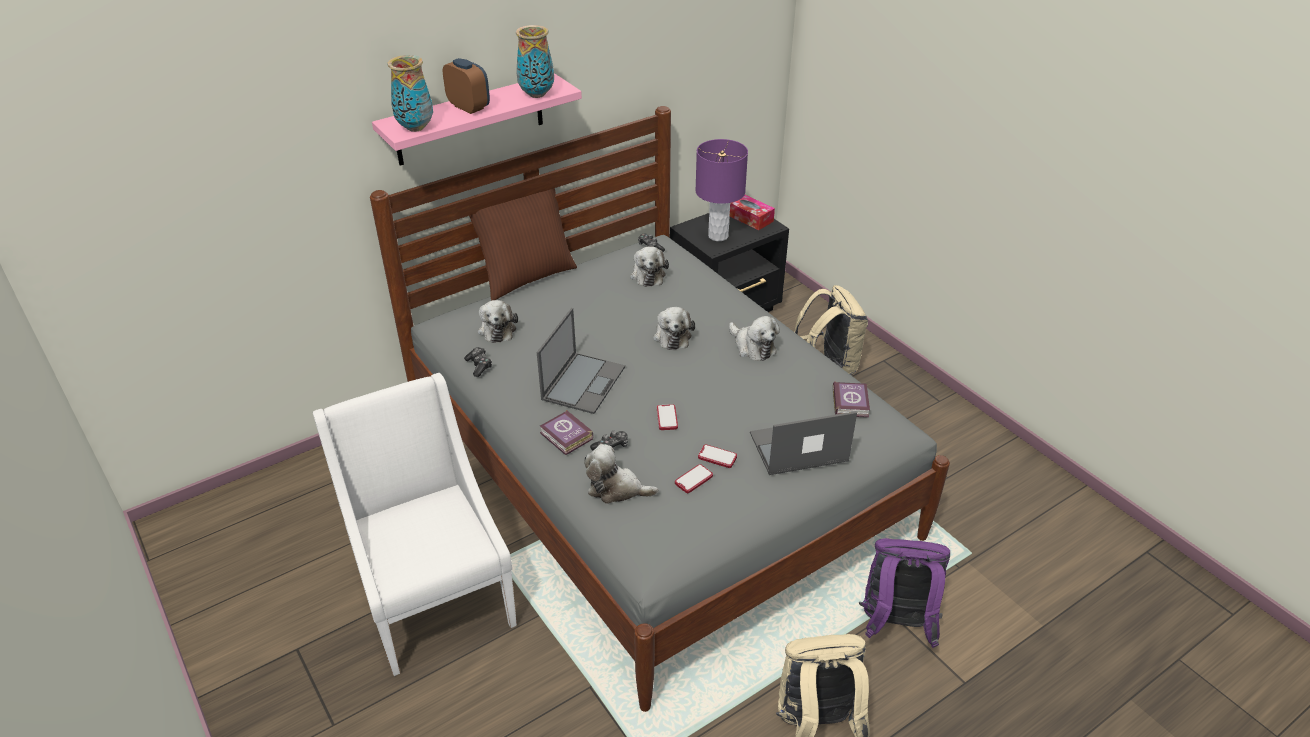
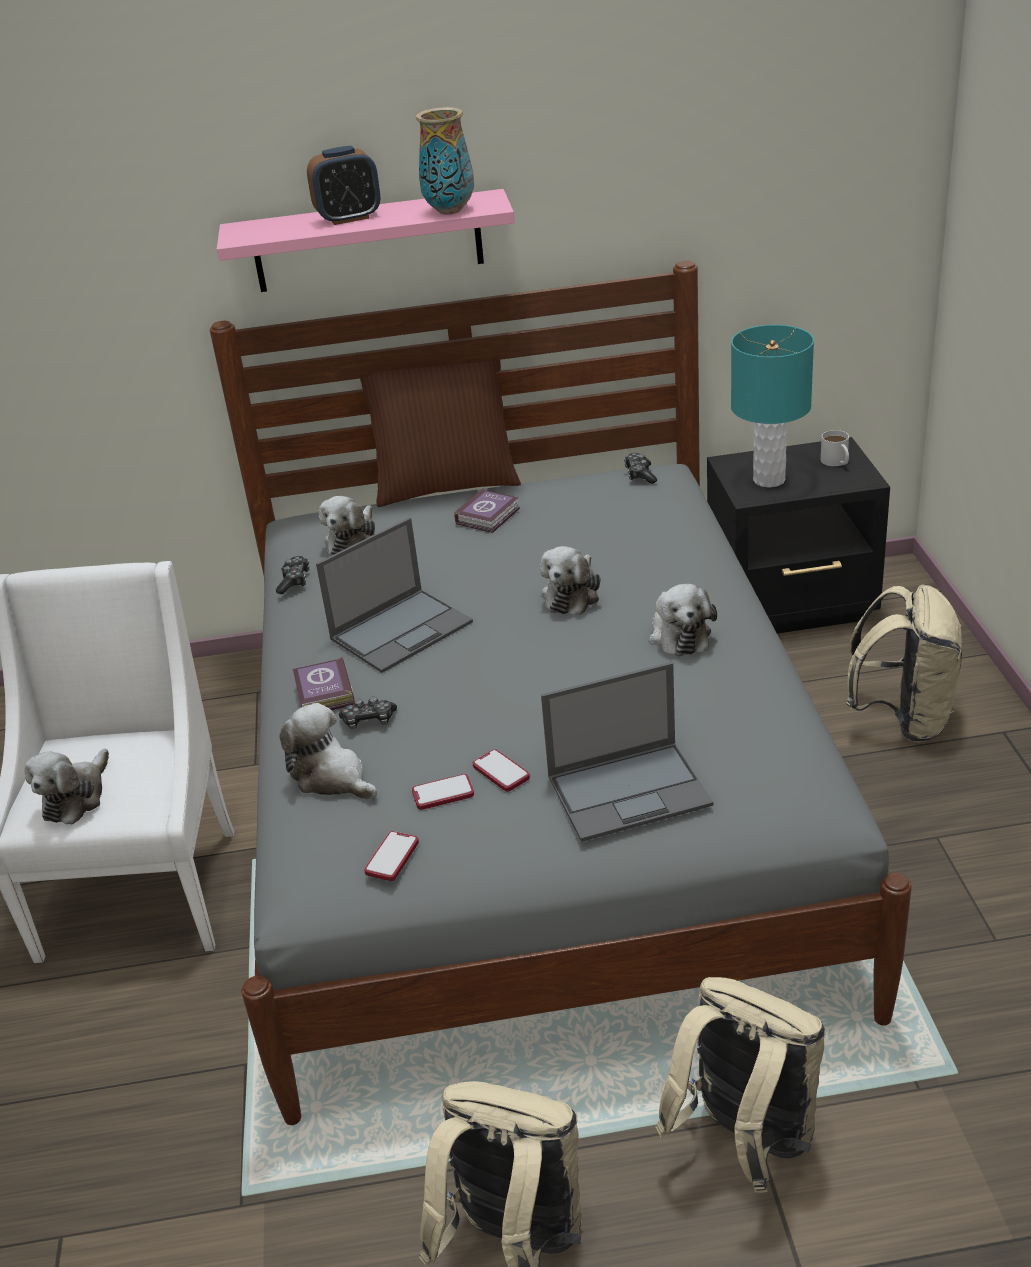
camera: 30 degrees right, 5 degrees down
vase [387,55,433,132] -> none
alarm clock [443,58,490,114] -> alarm clock turned 90 degrees clockwise [307,146,380,225]
plush toy [630,246,669,287] -> plush toy moved to [24,748,109,825]
phone [657,404,678,430] -> phone moved to [364,831,419,881]
purple table lamp [695,139,748,241] -> turquoise table lamp [731,325,814,488]
tissue box [730,195,775,230] -> white mug [821,430,849,466]
laptop [750,411,857,475] -> laptop turned 150 degrees clockwise [541,662,713,842]
book [832,381,870,418] -> book moved to [454,489,520,533]
purple backpack [859,538,950,648] -> beige backpack [655,977,826,1193]

